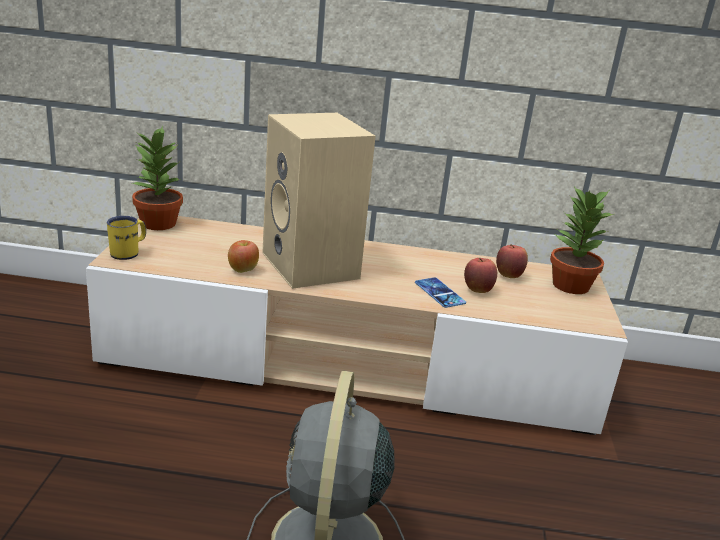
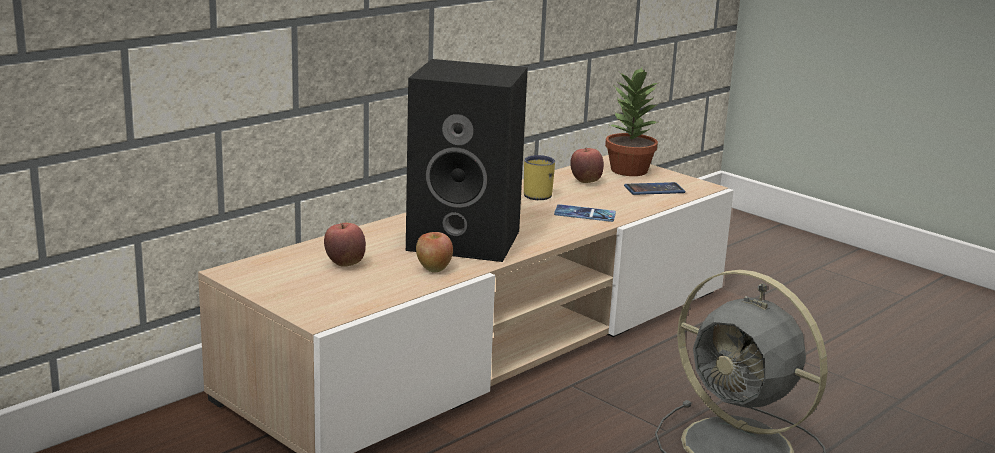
camera: 50 degrees left, 5 degrees down
yellow mug [107,216,146,260] -> yellow mug moved to [524,155,555,200]
potted plant [132,126,183,230] -> none
beige speaker [262,113,376,289] -> black speaker [406,59,528,262]
apple [464,258,497,293] -> apple moved to [324,223,366,267]
none -> phone [624,182,685,195]

